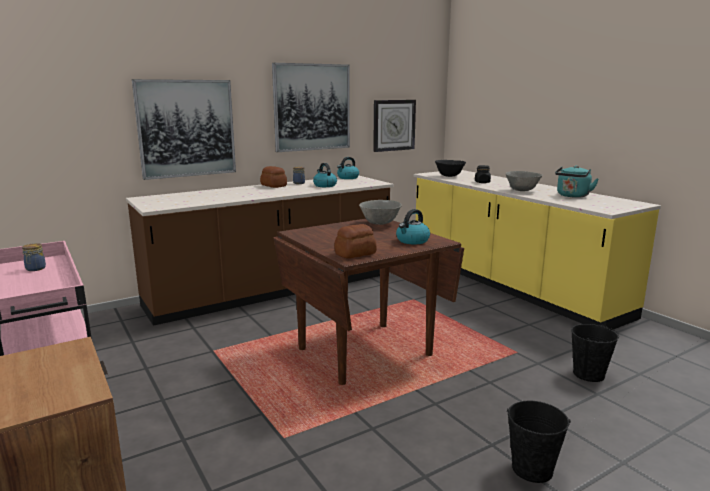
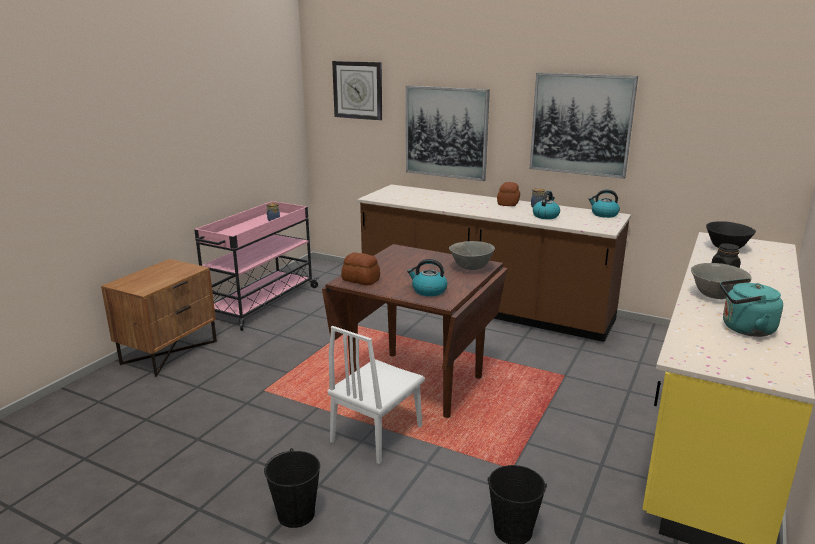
camera: 60 degrees right, 5 degrees up
wall clock [373,100,416,152] -> wall clock moved to [332,61,382,120]
none -> white chair [328,326,425,464]

